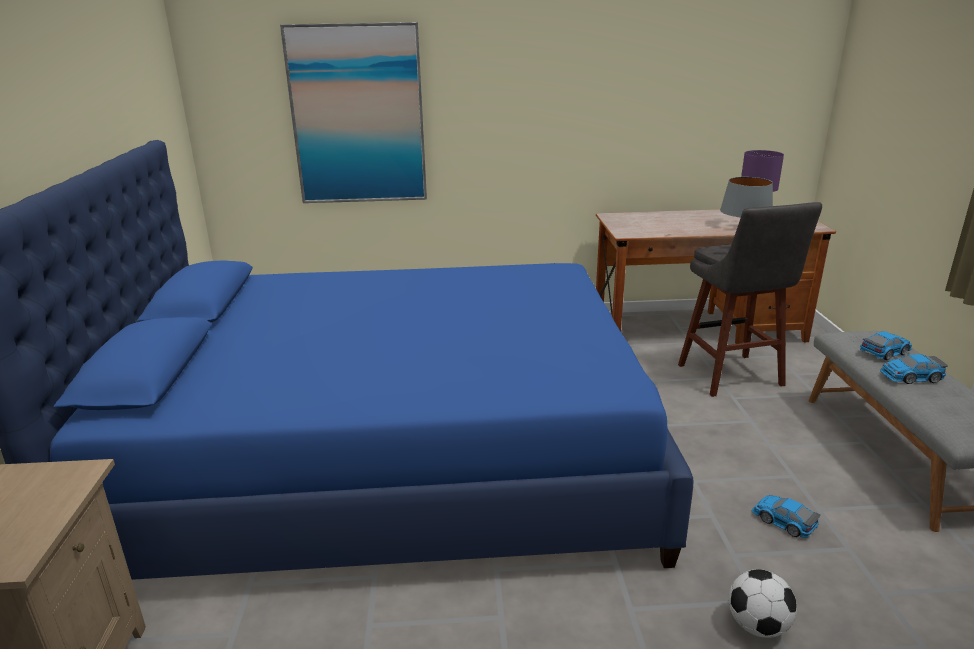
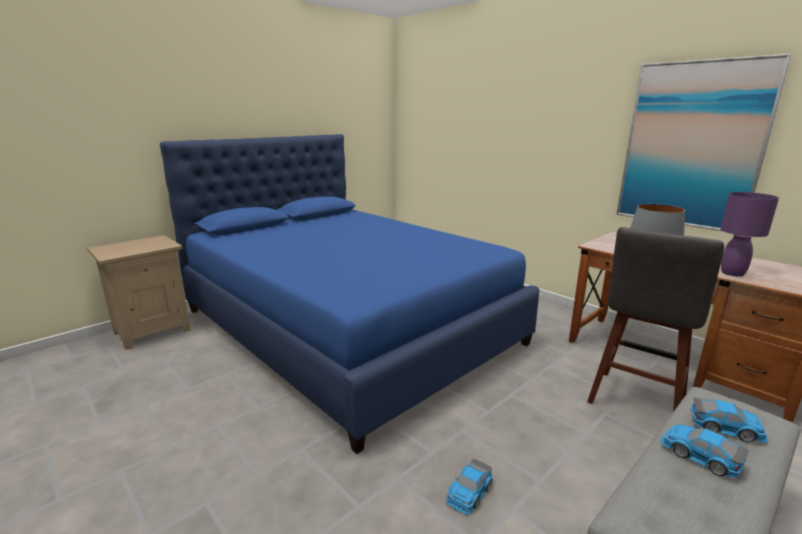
camera: 50 degrees right, 5 degrees down
picture [280,22,427,203] -> picture moved to [617,54,792,231]
football [729,569,797,638] -> none
toy car [752,495,820,538] -> toy car turned 150 degrees counterclockwise [446,459,493,515]

